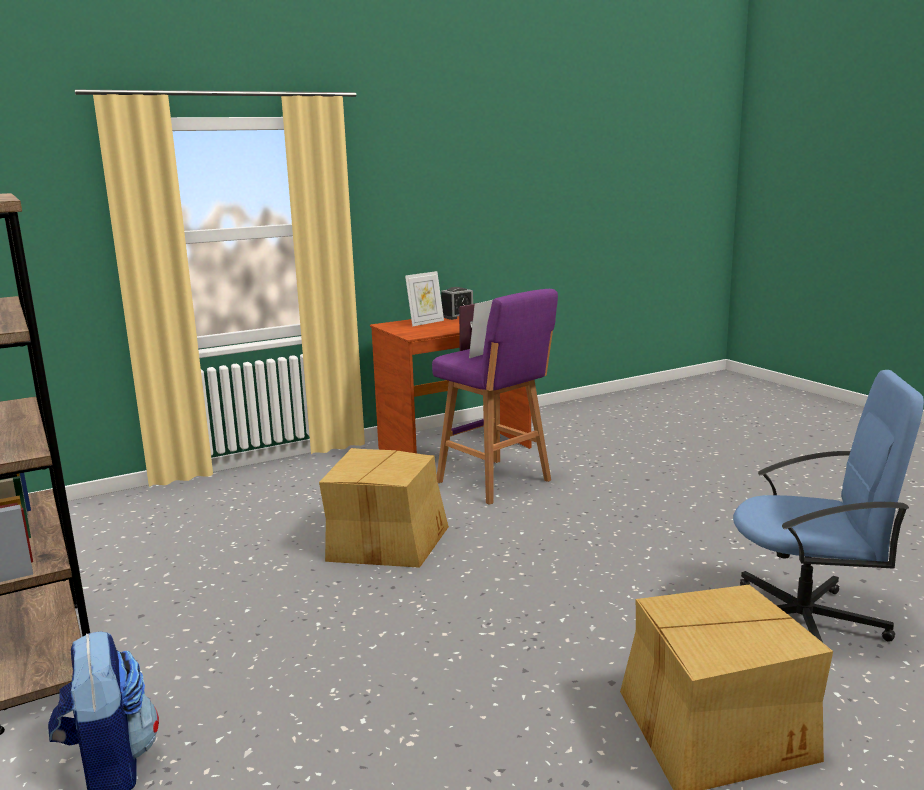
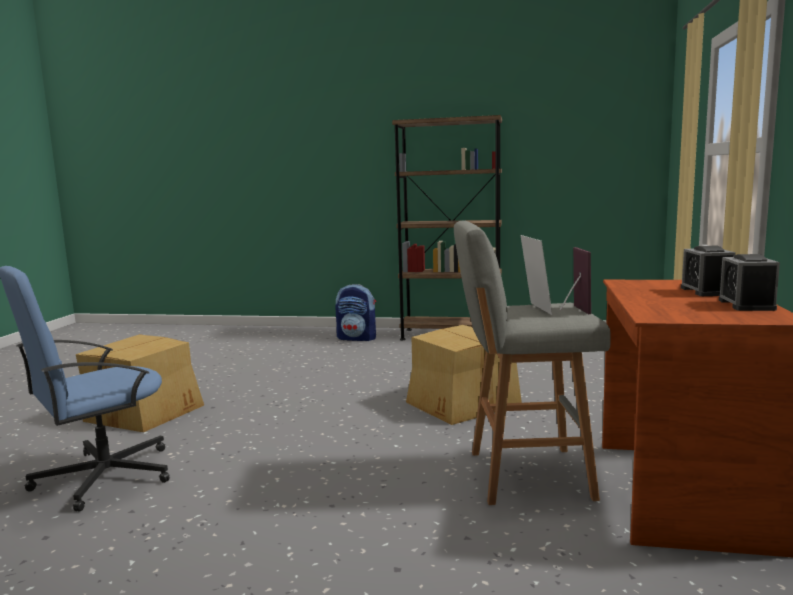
camera: 130 degrees right, 5 degrees down
picture frame [405,271,444,327] -> alarm clock [681,245,736,296]
purple stool [432,289,558,505] -> grey stool [454,221,611,505]

